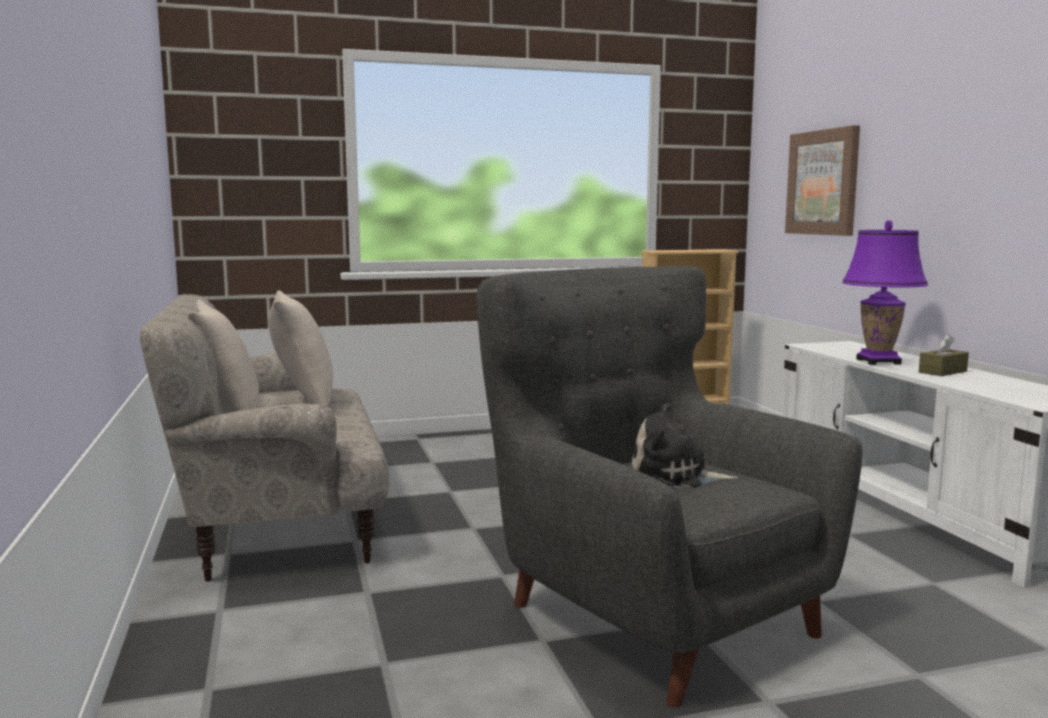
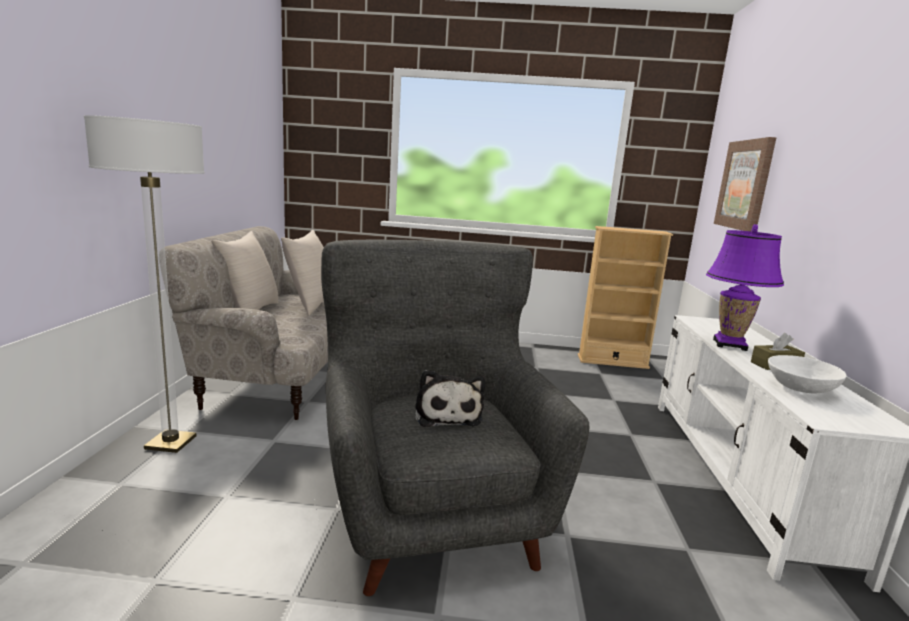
camera: 20 degrees right, 5 degrees up
plush toy [632,404,738,488] -> plush toy turned 135 degrees counterclockwise [415,370,485,427]
none -> floor lamp [84,115,205,453]
none -> white bowl [768,355,847,393]

